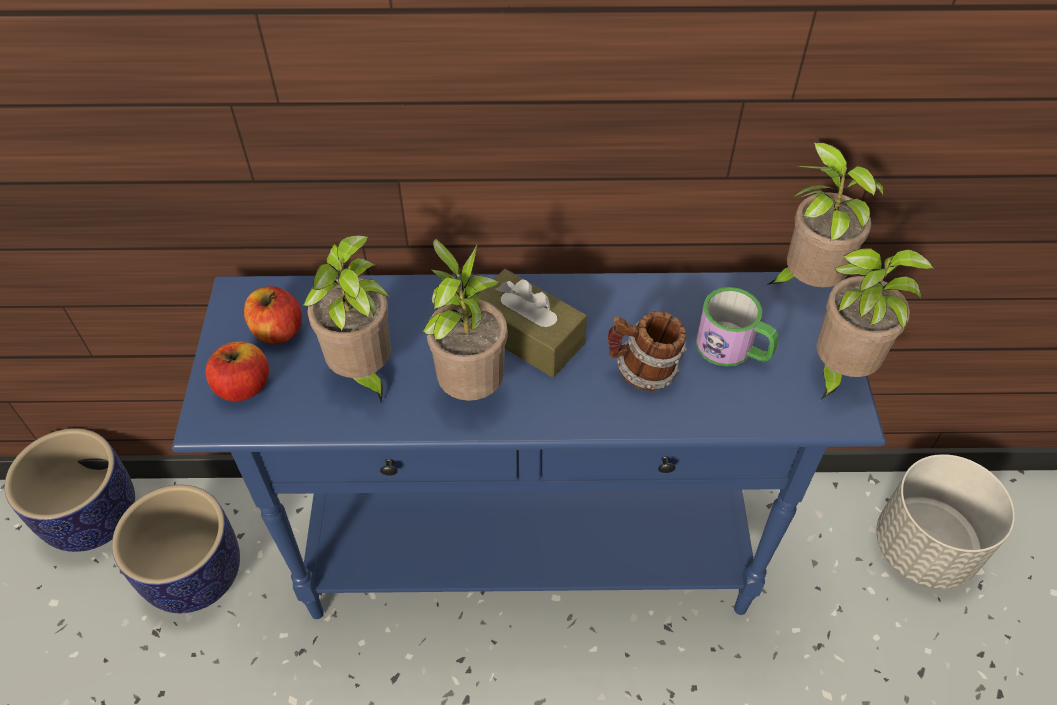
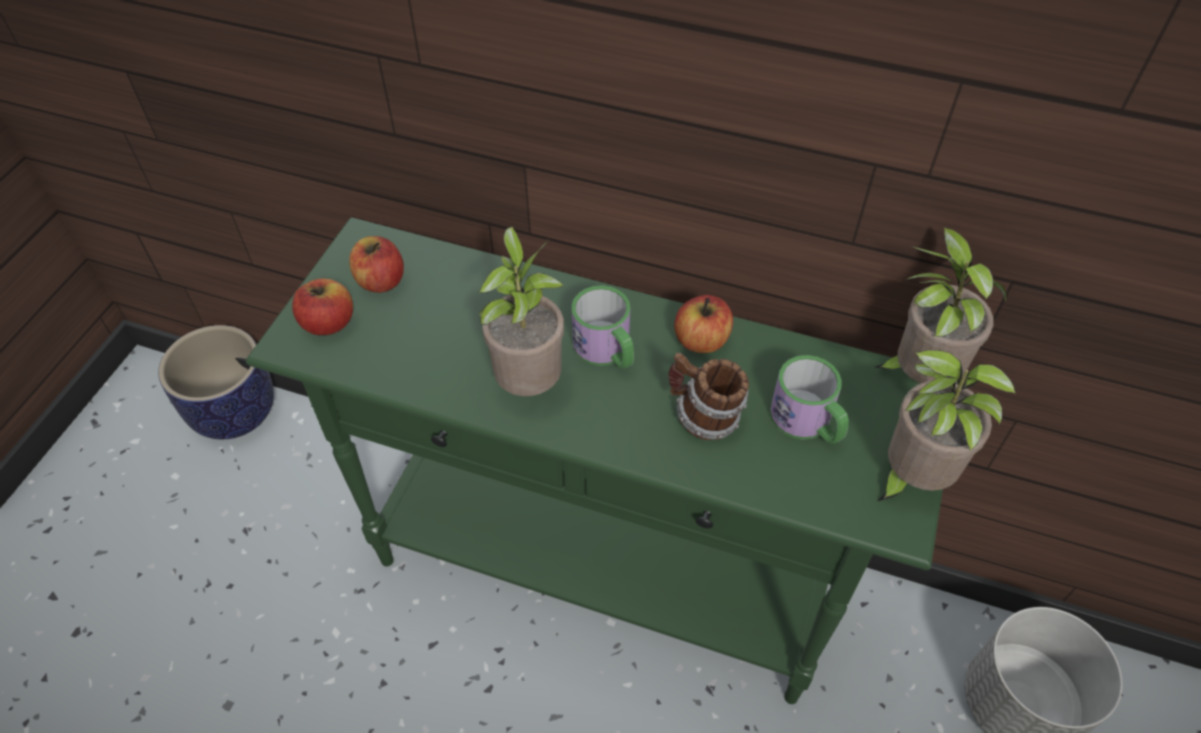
camera: 20 degrees right, 0 degrees up
planter [112,485,240,613] -> none
blue console table [172,272,886,619] -> green console table [246,217,958,704]
potted plant [303,235,391,403] -> none
brown tissue box [477,269,587,378] -> mug [571,285,634,369]
none -> apple [674,295,733,353]

